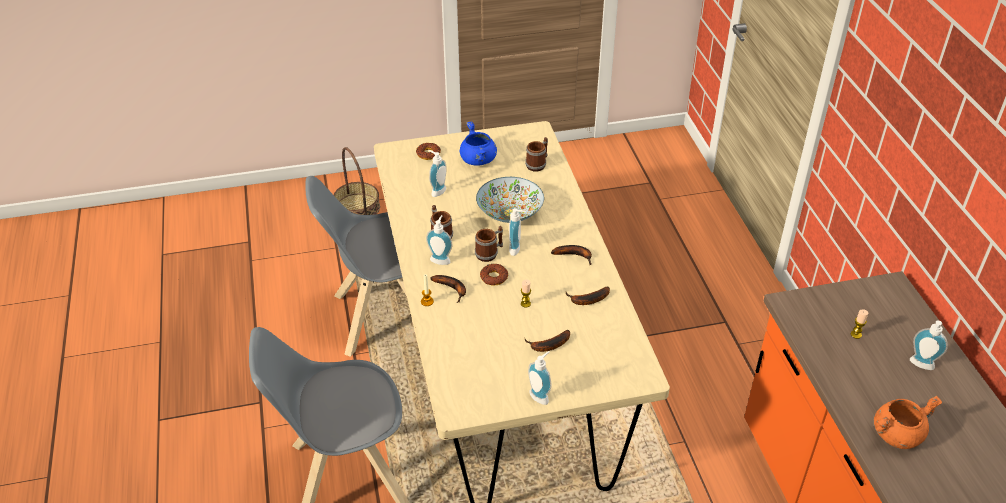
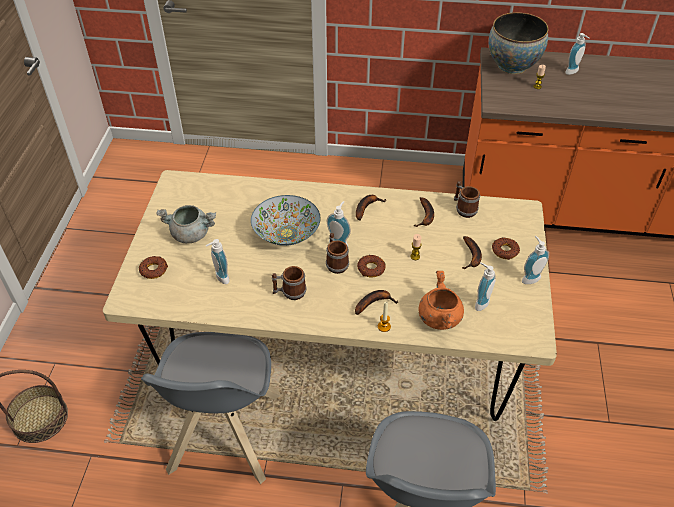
camera: 70 degrees left, 5 degrees up
soap dispenser [426,215,452,265] -> soap dispenser moved to [475,262,496,311]
blue cooking pot [460,121,497,166] -> grey cooking pot [156,205,216,243]
mug [525,137,548,172] -> mug moved to [454,181,480,218]
orange cooking pot [874,395,942,449] -> orange cooking pot moved to [419,271,464,330]
none -> bowl [489,12,549,74]
none -> donut [492,237,520,260]

